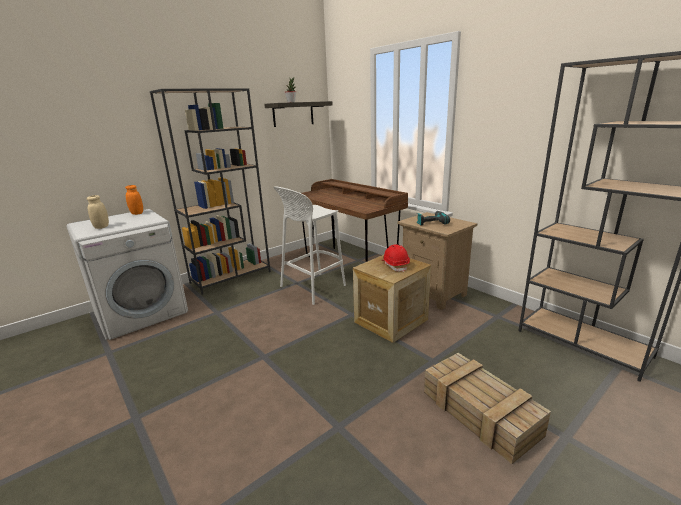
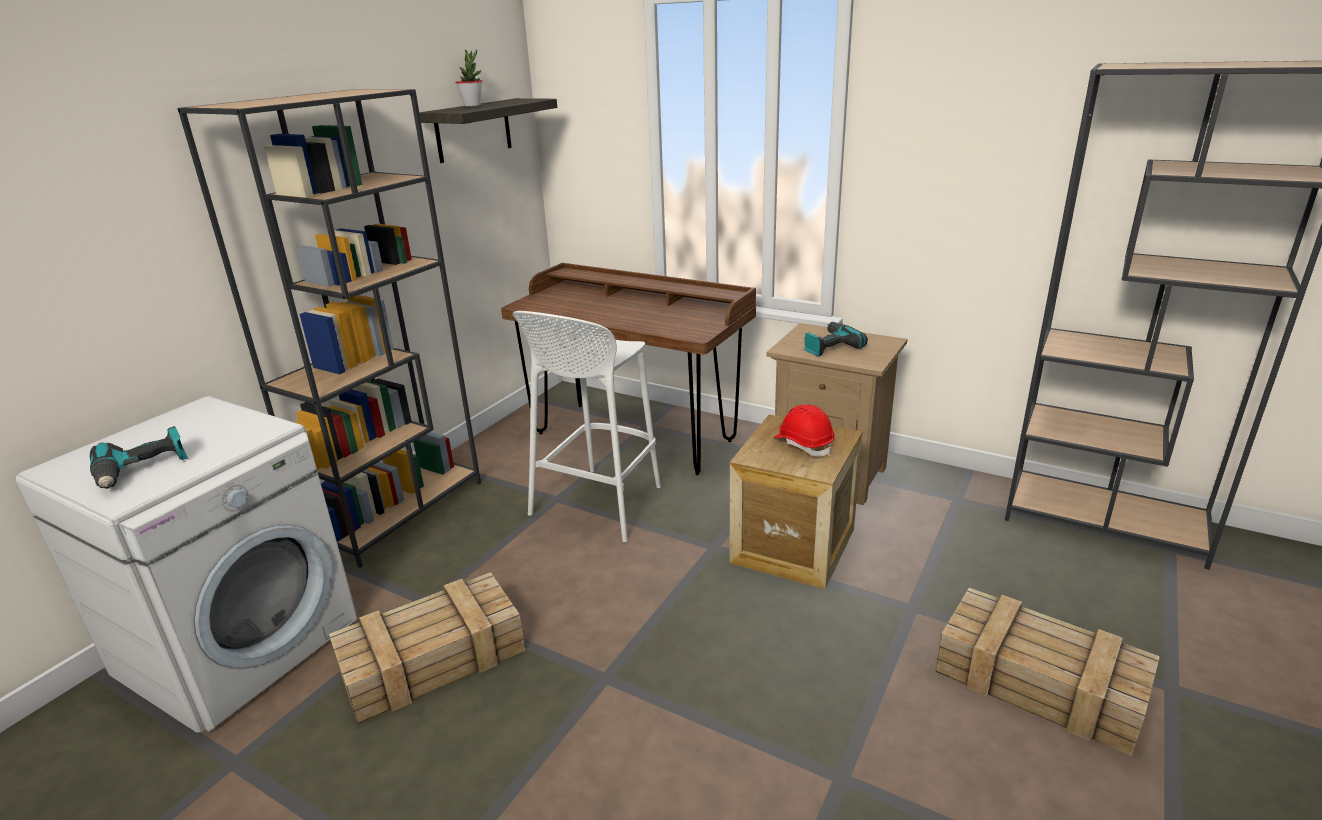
camera: 20 degrees left, 5 degrees up
beige jar [86,195,109,229] -> power drill [90,426,188,489]
orange jar [125,185,143,215] -> none
none -> crate [329,572,525,724]

